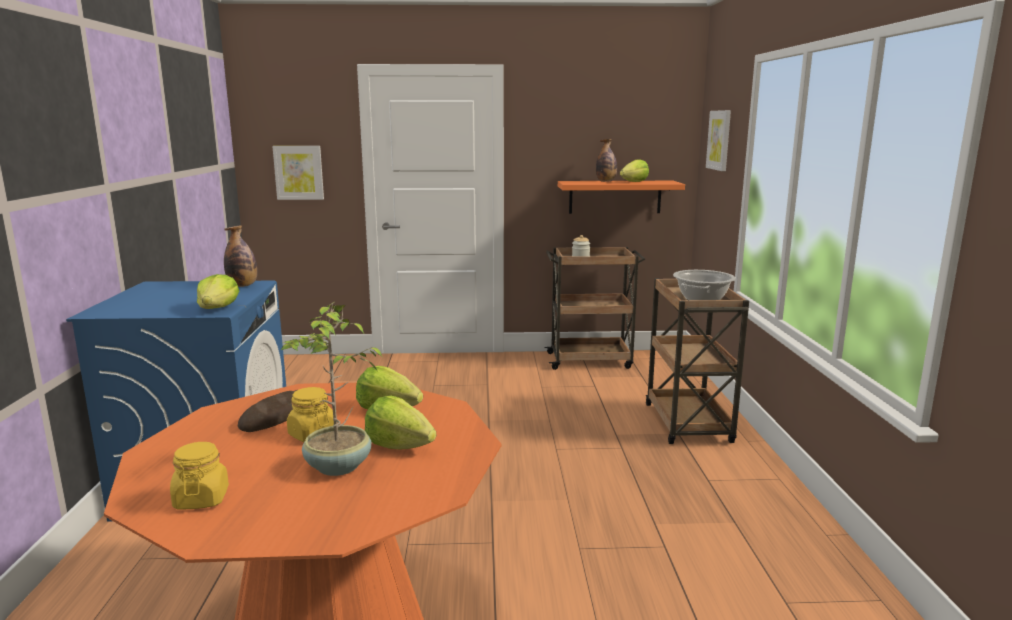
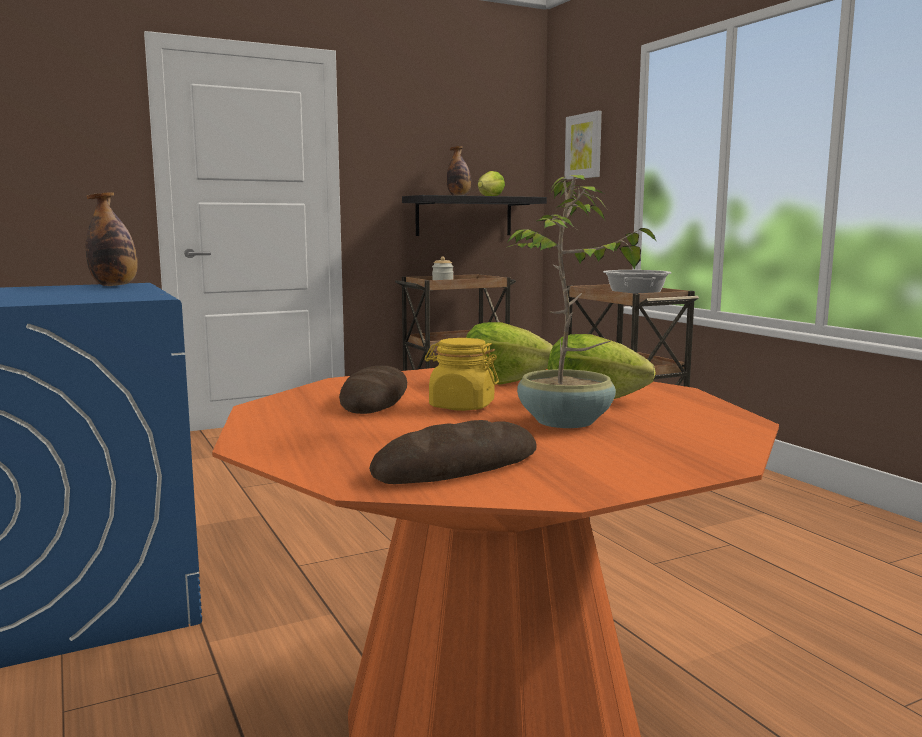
camera: 25 degrees left, 5 degrees down
yellow jar [170,442,229,510] -> bread [369,420,537,484]
lettuce [197,274,239,309] -> none
picture [272,146,324,200] -> none
orange shelf [558,181,685,214] -> black shelf [402,195,547,236]

